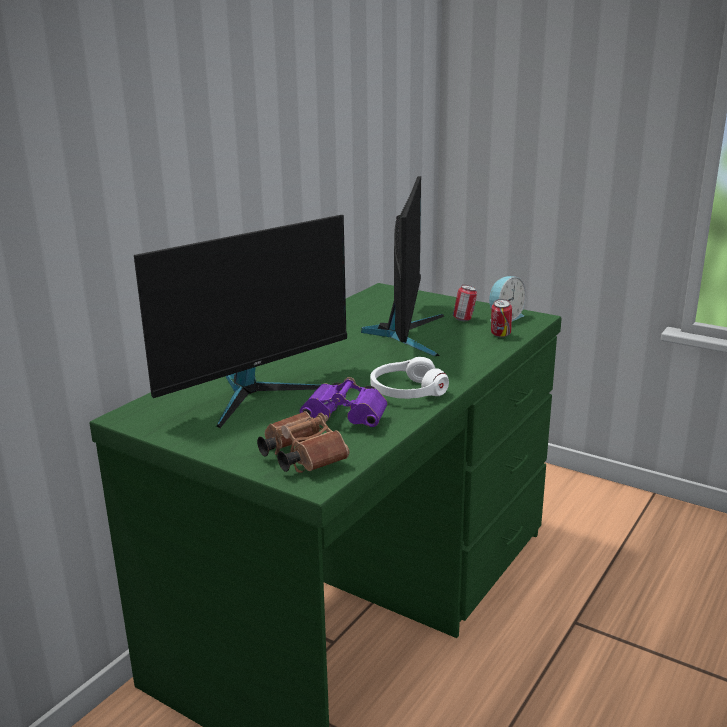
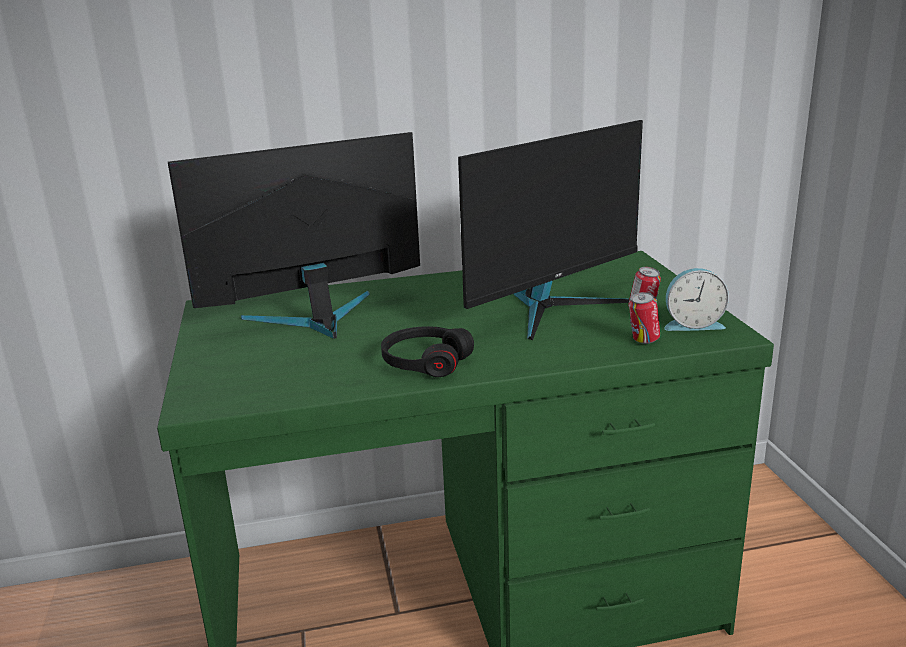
camera: 45 degrees right, 0 degrees up
monitor [134,215,347,428] -> monitor turned 150 degrees clockwise [168,132,420,339]
brown binoculars [257,411,349,473] -> none
purple binoculars [300,377,387,427] -> none
white headphones [370,357,449,399] -> black headphones [381,326,474,377]

